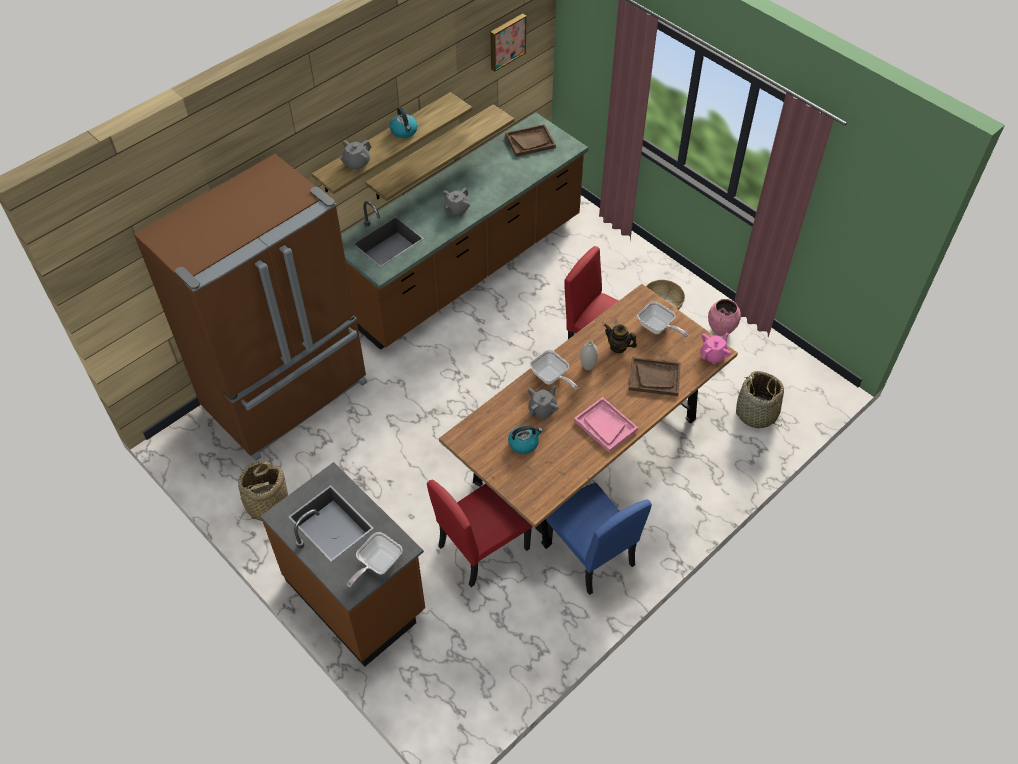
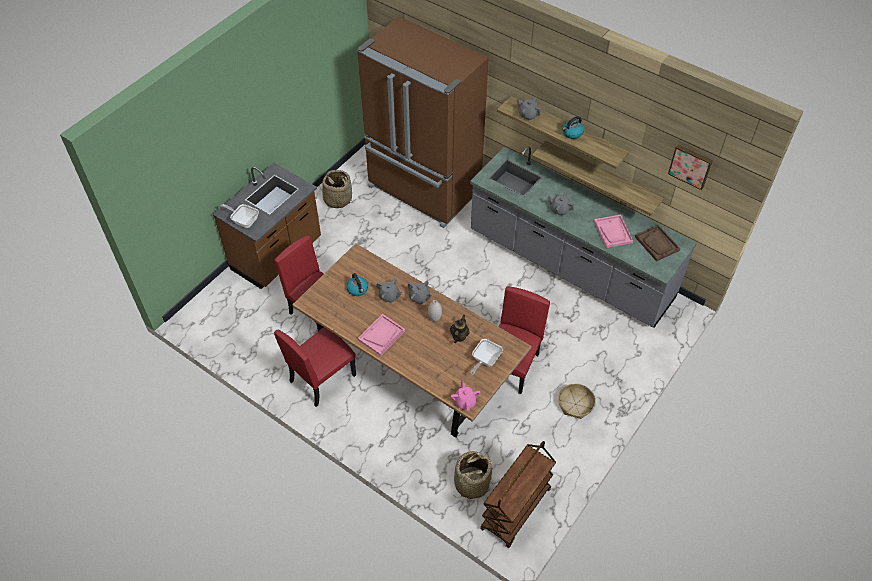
camera: 80 degrees right, 0 degrees up
brown counter [341,113,588,350] -> grey counter [470,146,697,328]
frying pan [529,350,578,390] -> grey teapot [407,281,432,305]
blue chair [546,483,652,595] -> red chair [274,327,356,407]
brown tray [629,357,681,396] -> none
pink teapot [700,332,731,364] -> pink teapot turned 135 degrees counterclockwise [451,380,480,411]
pink vase [708,299,741,336] -> none
none -> brown cart [480,441,556,548]
none -> pink tray [594,215,633,248]

